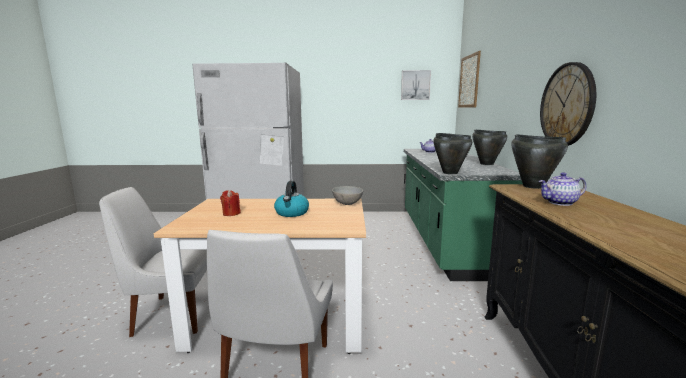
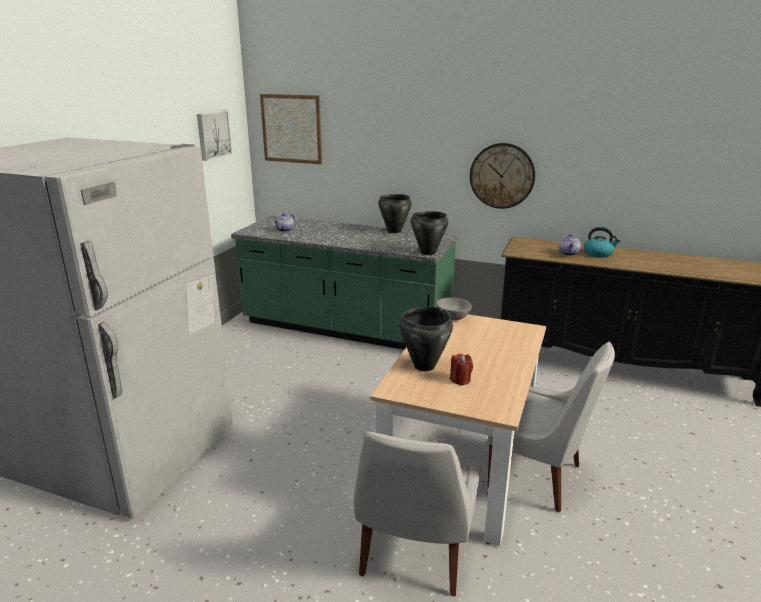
camera: 70 degrees left, 10 degrees up
kettle [274,181,309,217] -> kettle moved to [584,227,621,257]
black cooking pot [511,134,568,189] -> black cooking pot moved to [399,307,453,371]

